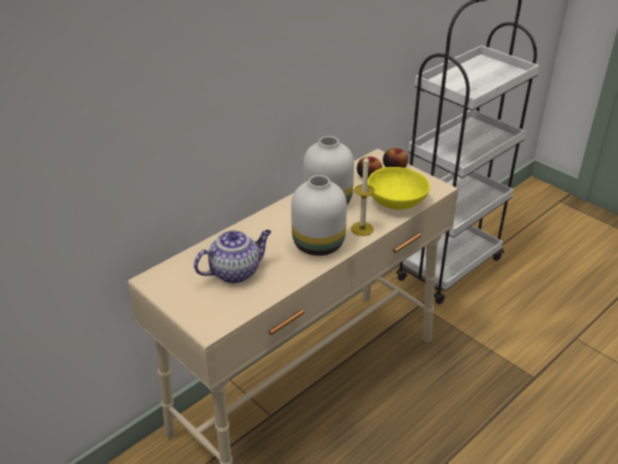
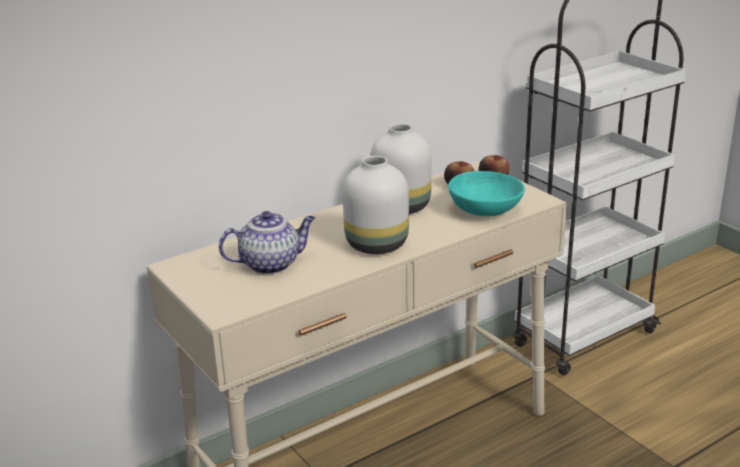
camera: 10 degrees right, 10 degrees down
candle [351,155,375,236] -> none
yellow bowl [367,167,430,210] -> turquoise bowl [448,171,525,216]

